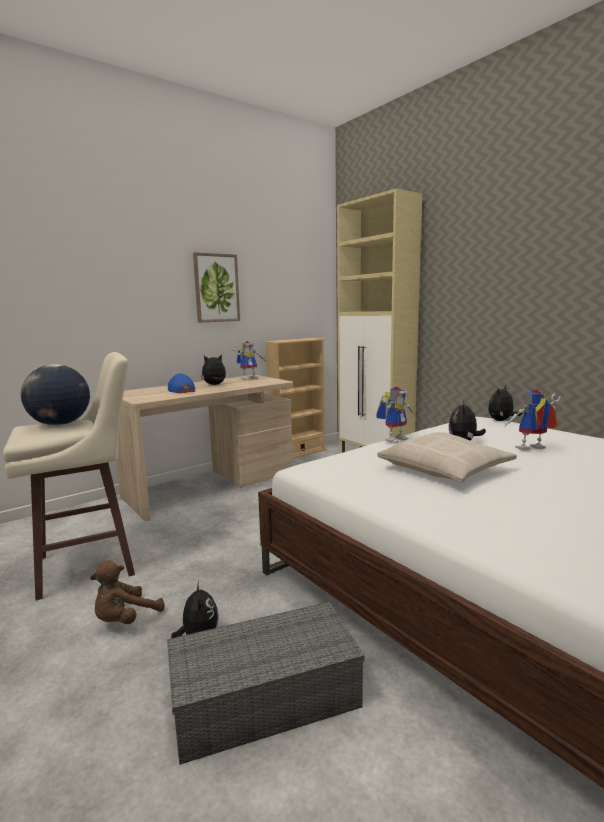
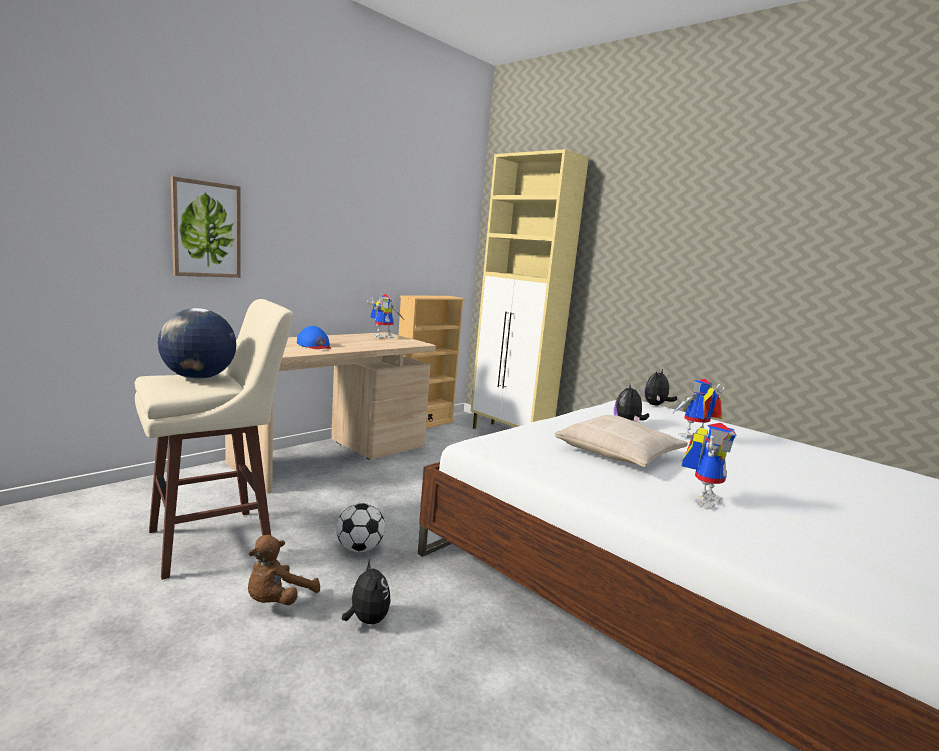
camera: 10 degrees left, 0 degrees up
grey storage box [167,602,364,765] -> none
picture [193,252,240,323] -> picture moved to [171,176,241,278]
plush toy [201,354,226,385] -> none
toy robot [376,387,414,443] -> toy robot moved to [682,423,737,508]
none -> football [336,503,385,552]

